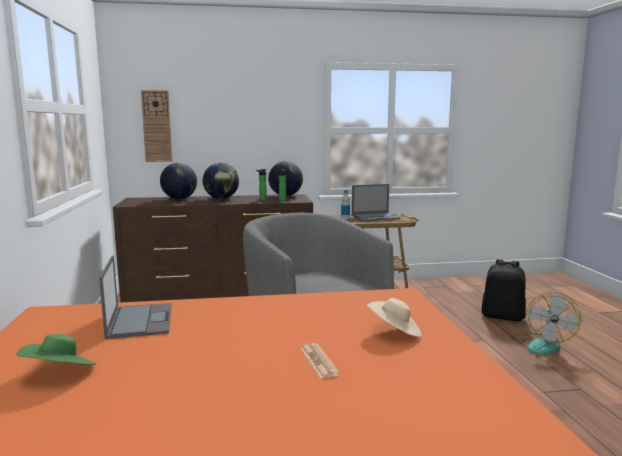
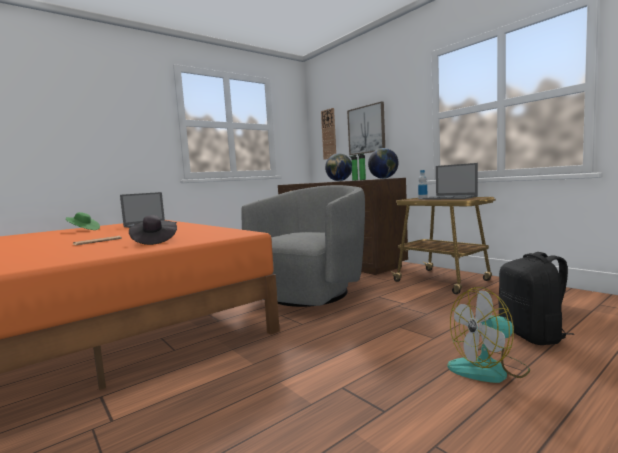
camera: 60 degrees right, 5 degrees down
globe [160,163,197,199] -> none
beige hat [367,298,422,337] -> black hat [129,215,177,245]
none -> picture [347,101,385,155]

